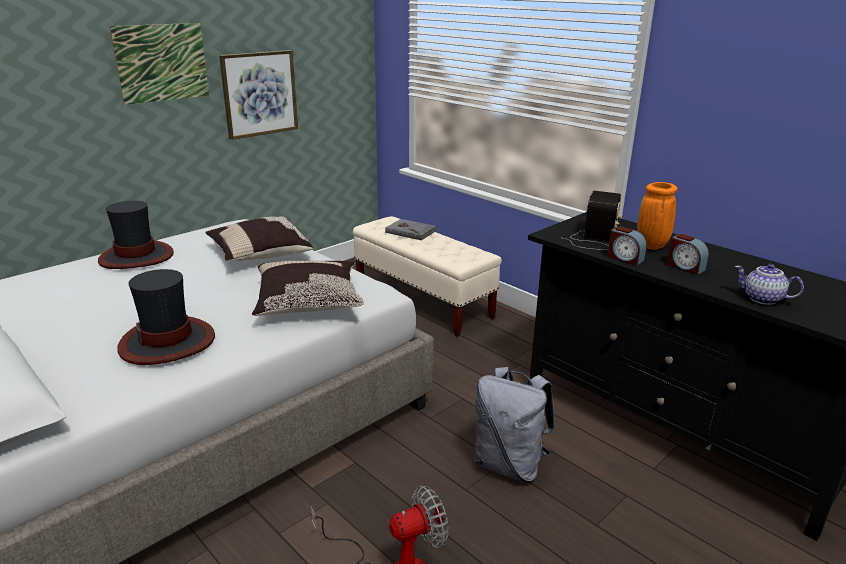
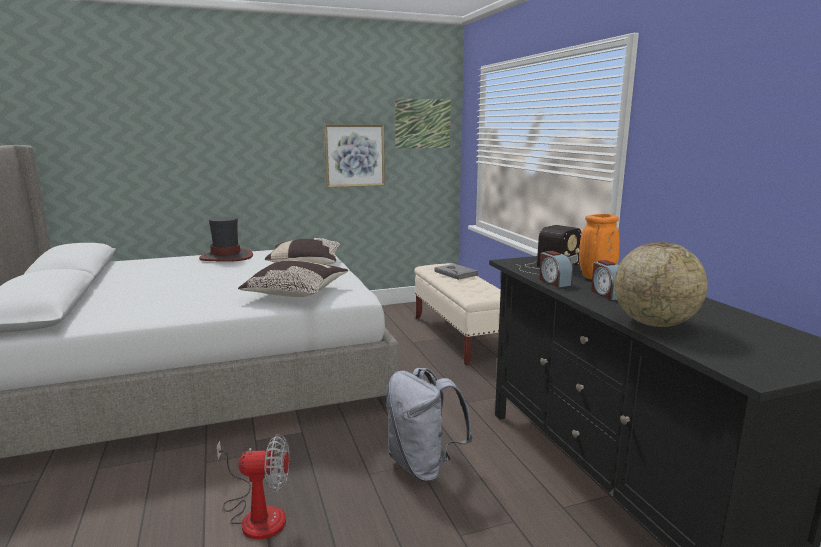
camera: 25 degrees right, 10 degrees down
picture [109,23,209,105] -> picture moved to [395,99,451,149]
hat [117,269,215,365] -> none
teapot [734,264,804,305] -> globe [614,242,708,327]

